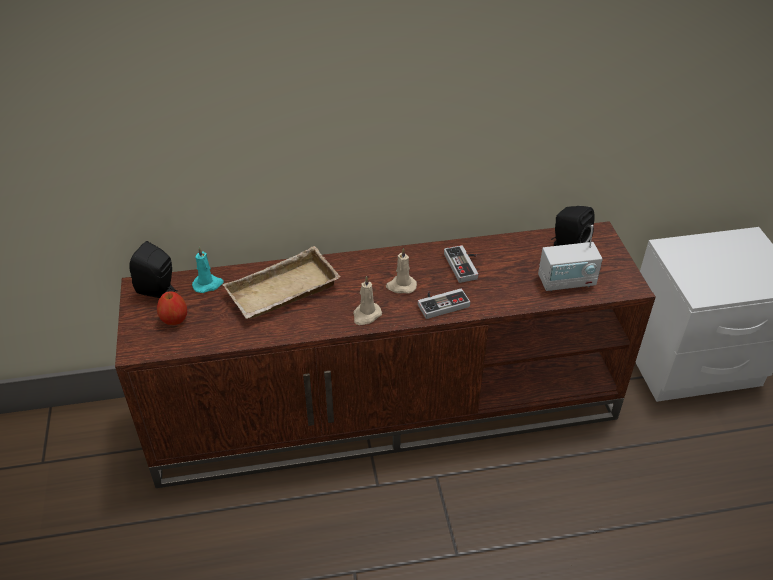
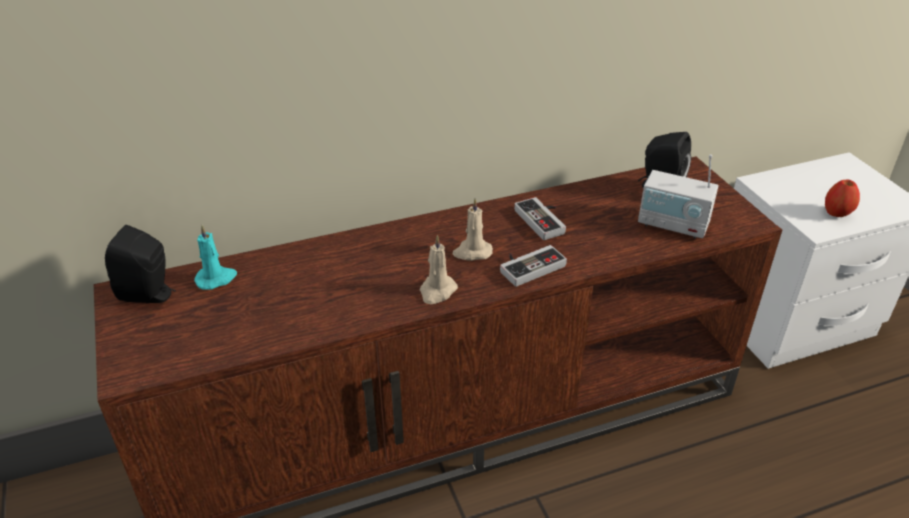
camera: 10 degrees left, 5 degrees down
apple [157,292,187,325] -> apple moved to [825,179,860,217]
beige tray [222,246,341,319] -> none
radio [538,225,603,292] -> radio turned 45 degrees clockwise [638,154,718,239]

